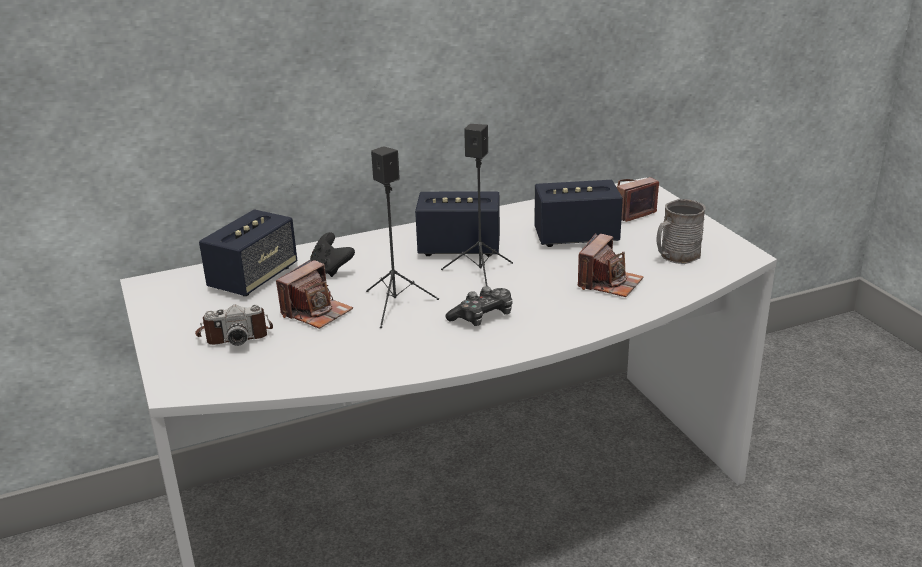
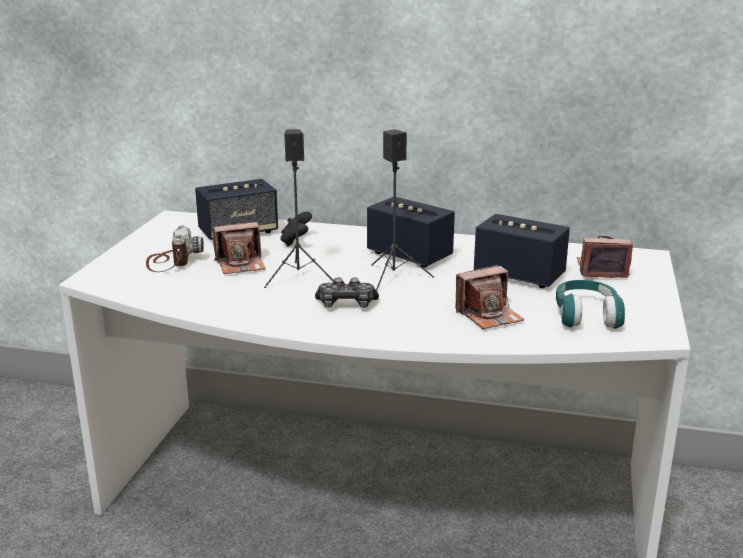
camera: 35 degrees right, 5 degrees down
camera [195,305,273,346] -> camera turned 120 degrees counterclockwise [146,225,204,272]
grey mug [657,199,706,264] -> turquoise headphones [556,280,625,329]

